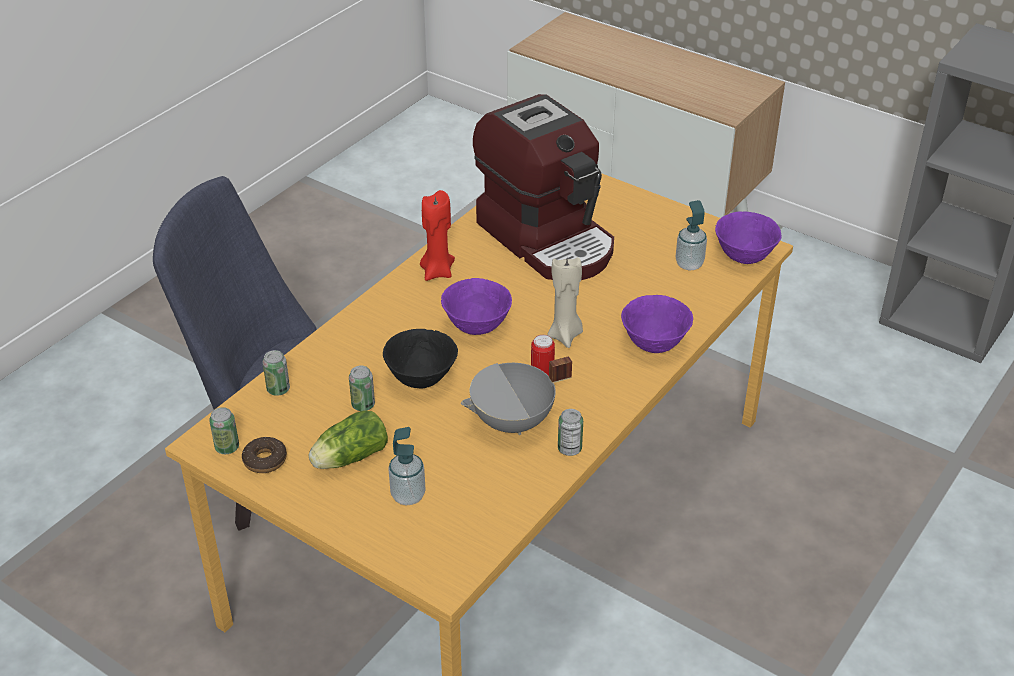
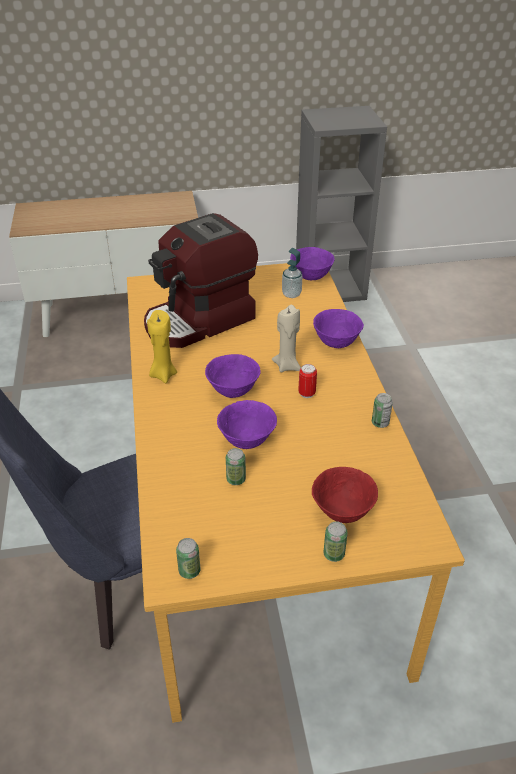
camera: 45 degrees left, 0 degrees up
donut [242,437,287,473] -> none
can [262,350,290,396] -> can moved to [323,521,348,562]
lettuce [309,410,388,469] -> none
black bowl [383,329,458,388] -> purple bowl [217,400,277,449]
soap dispenser [388,427,426,505] -> red bowl [312,467,378,523]
red candle [420,190,455,281] -> yellow candle [147,310,177,383]
grey cooking pot [461,356,572,435] -> none
coffee machine [473,94,614,280] -> coffee machine turned 135 degrees clockwise [144,213,258,348]

